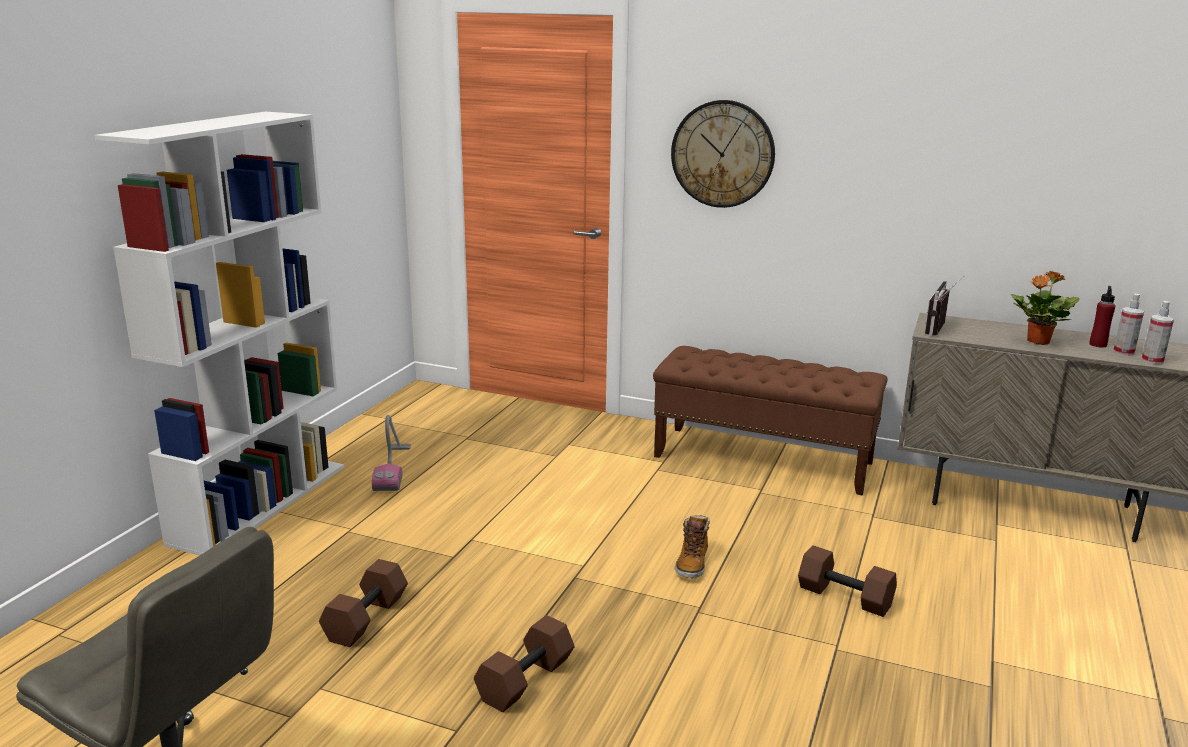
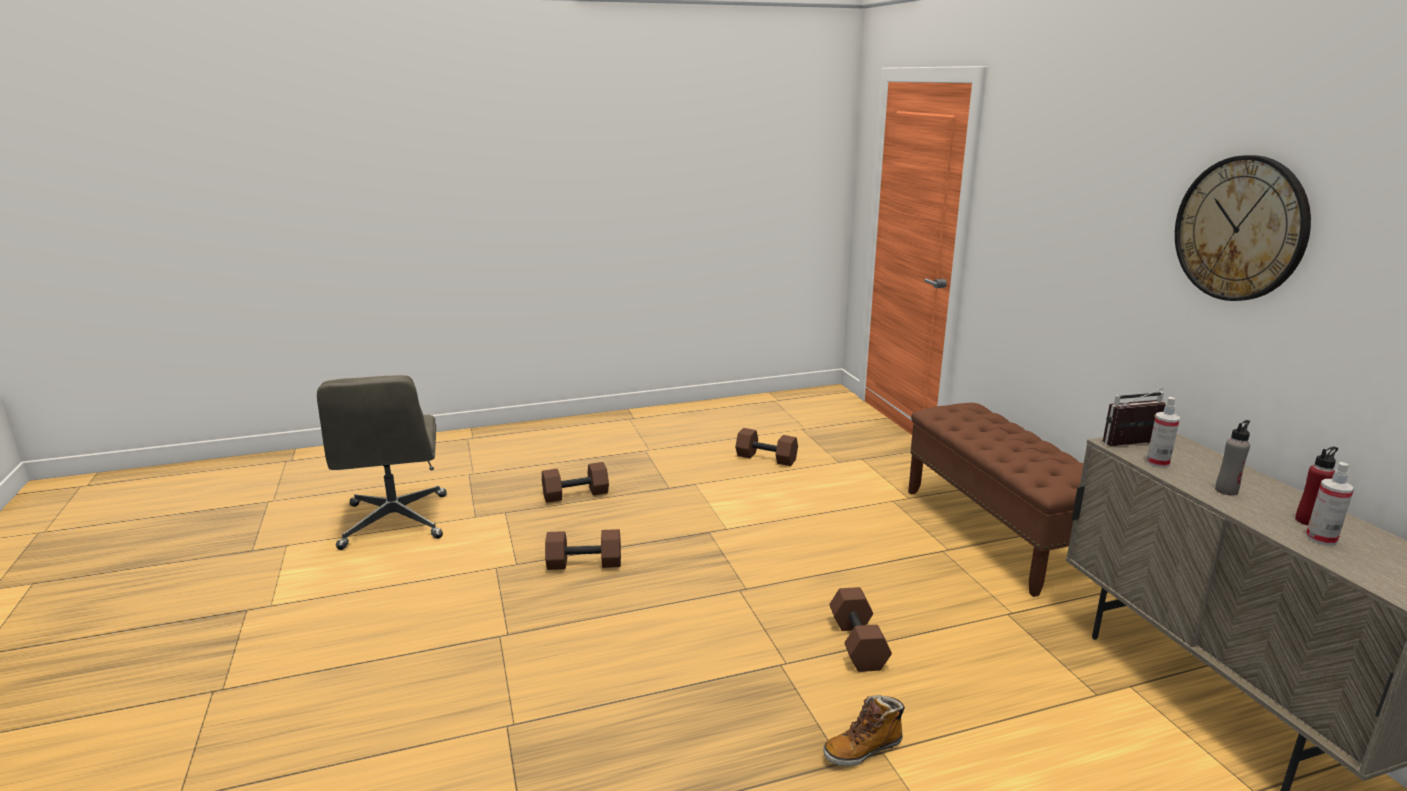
camera: 50 degrees right, 0 degrees up
white bookcase [94,112,344,556] -> none
vacuum cleaner [372,415,411,491] -> none
wall clock [671,100,775,208] -> wall clock moved to [1175,155,1311,301]
boot [675,515,710,579] -> boot moved to [823,695,905,766]
potted plant [1011,271,1080,345] -> grey bottle [1215,420,1250,496]
spray bottle [1142,301,1174,364] -> spray bottle moved to [1146,397,1180,468]
none -> brown dumbbell [735,428,798,466]

